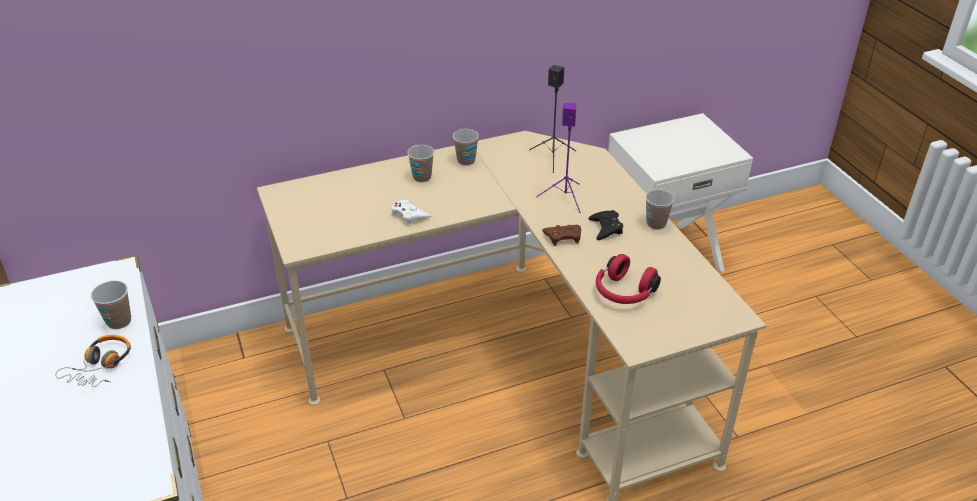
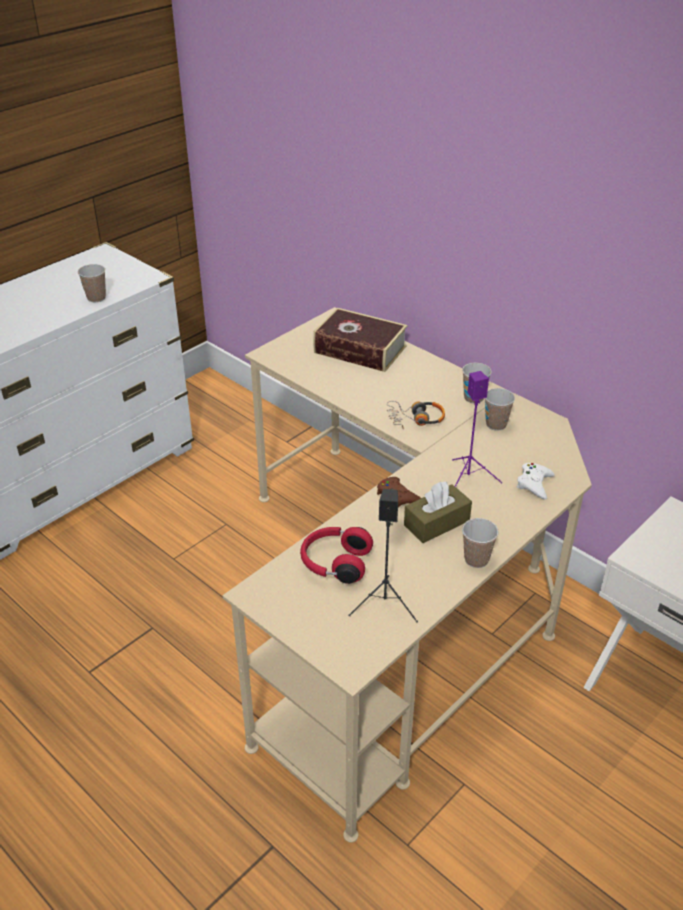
camera: 65 degrees right, 0 degrees up
headphones [55,335,131,387] -> headphones moved to [386,401,445,429]
white game controller [391,200,431,225] -> white game controller moved to [517,463,555,500]
cup [407,145,434,182] -> cup moved to [485,388,515,431]
black speaker [529,65,576,173] -> black speaker moved to [348,489,418,623]
black game controller [589,210,623,240] -> brown tissue box [404,482,472,543]
none -> book [313,308,407,372]

